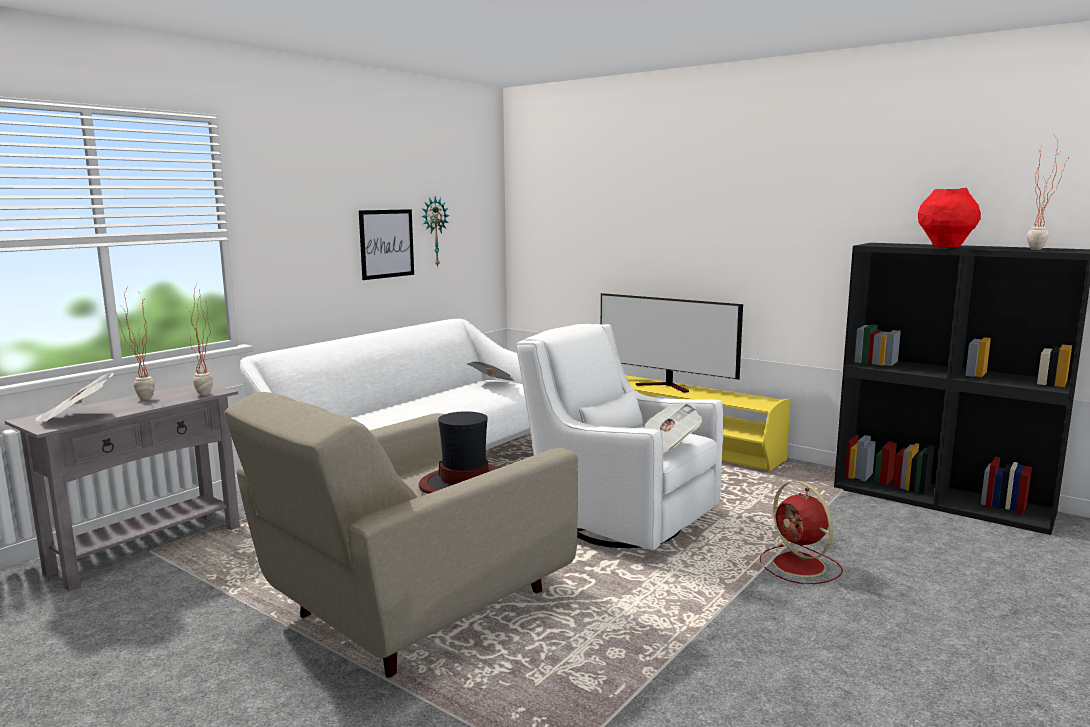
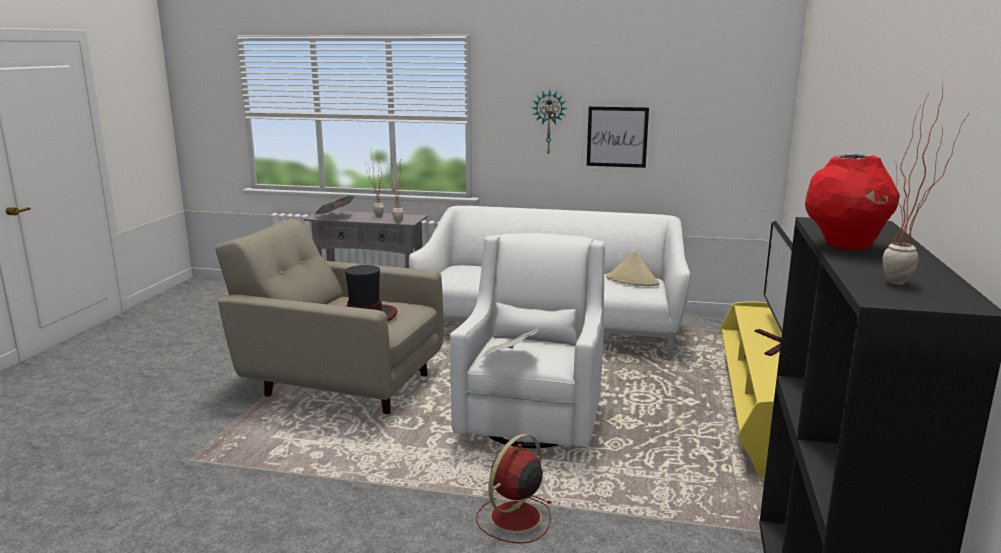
camera: 65 degrees right, 5 degrees up
wall clock [421,196,449,267] -> wall clock moved to [532,90,567,156]
newspaper [467,362,513,381] -> beige hat [606,251,659,286]

